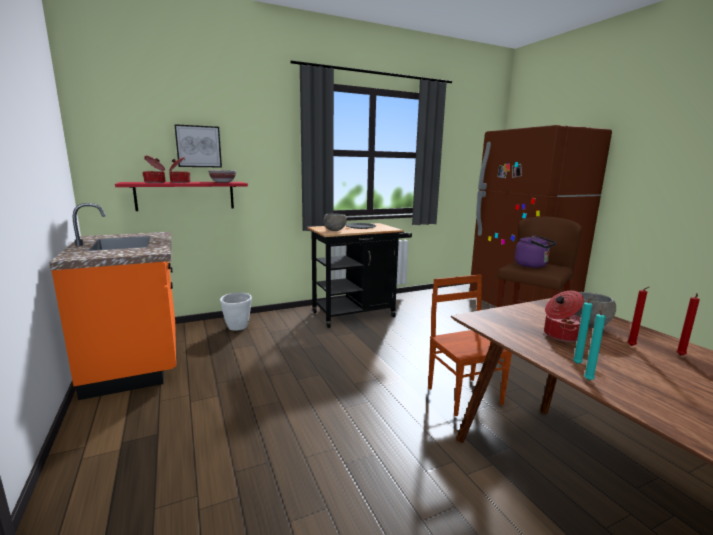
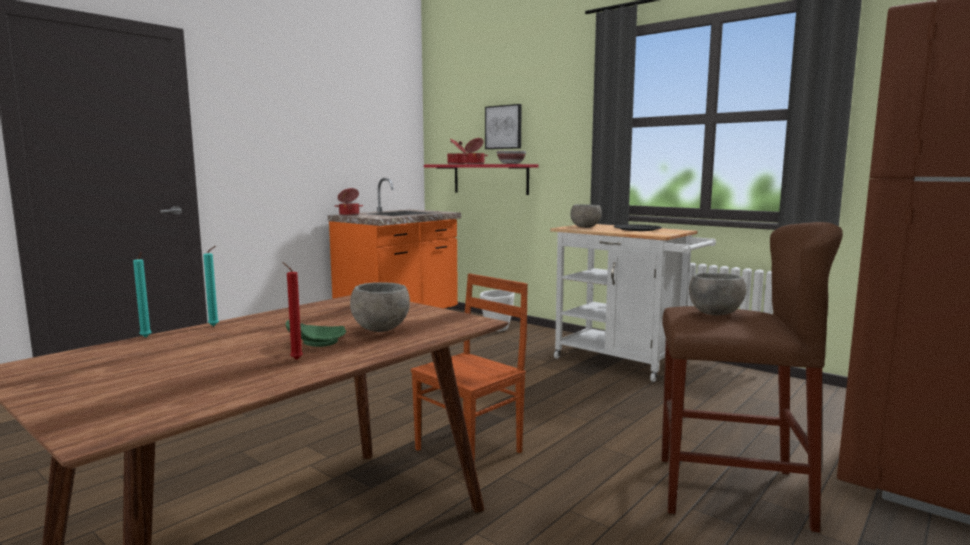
camera: 65 degrees right, 5 degrees down
black cart [308,223,412,328] -> white cart [550,224,716,382]
purple kettle [515,236,556,268] -> grey bowl [689,273,746,315]
cooking pot [544,291,584,342] -> cooking pot moved to [335,188,363,216]
turquoise candle [573,296,594,364] -> turquoise candle moved to [133,252,152,337]
red candle [627,287,649,346] -> green plate [286,320,346,347]

